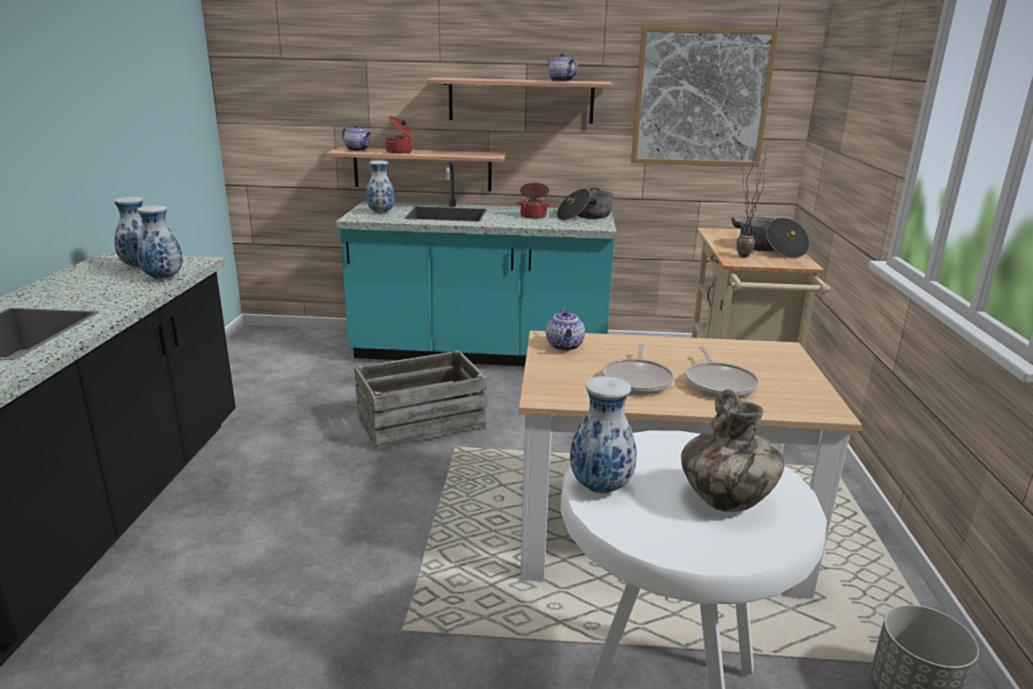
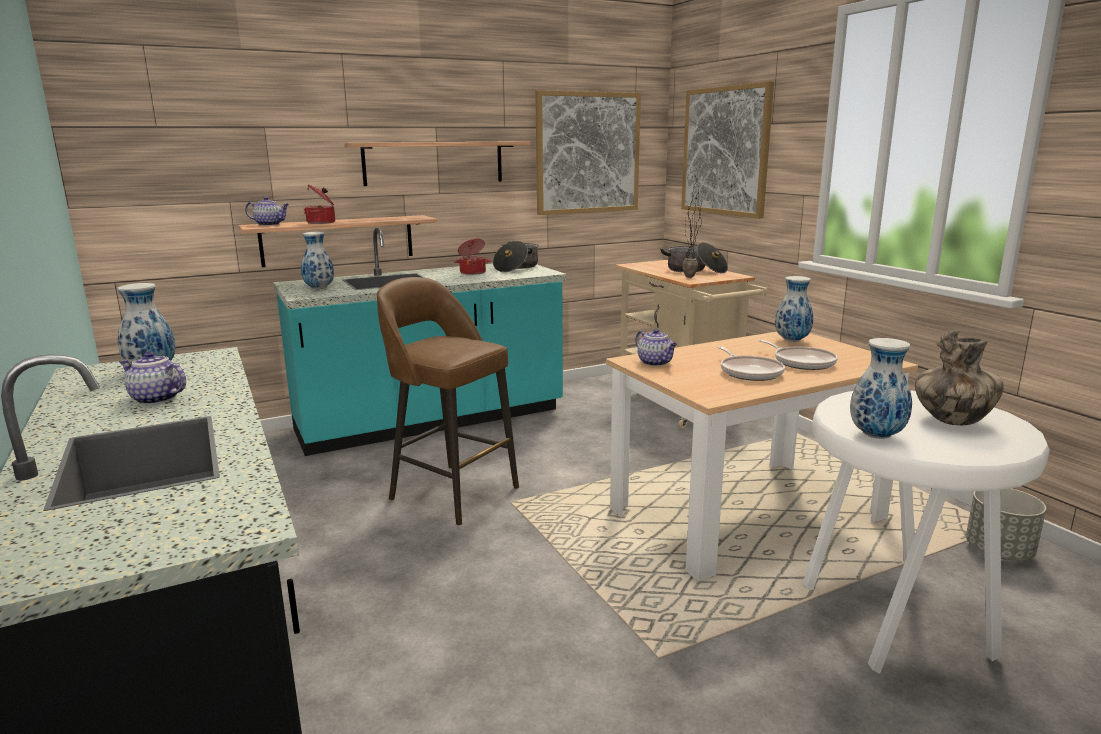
camera: 30 degrees left, 5 degrees down
vase [137,205,183,280] -> vase moved to [775,276,813,342]
crate [354,351,487,452] -> brown stool [377,277,519,526]
teapot [547,53,578,82] -> teapot moved to [119,351,186,404]
none -> picture [681,81,774,219]

